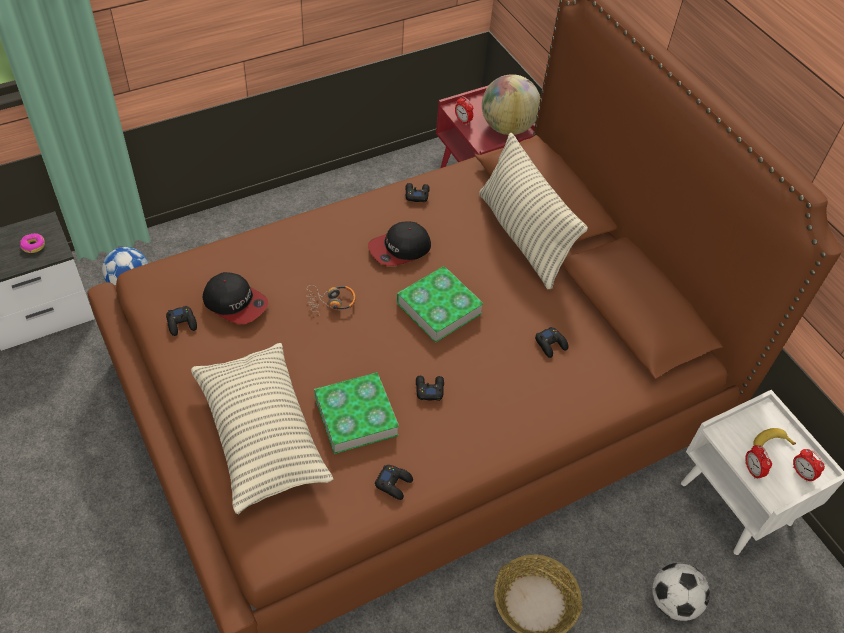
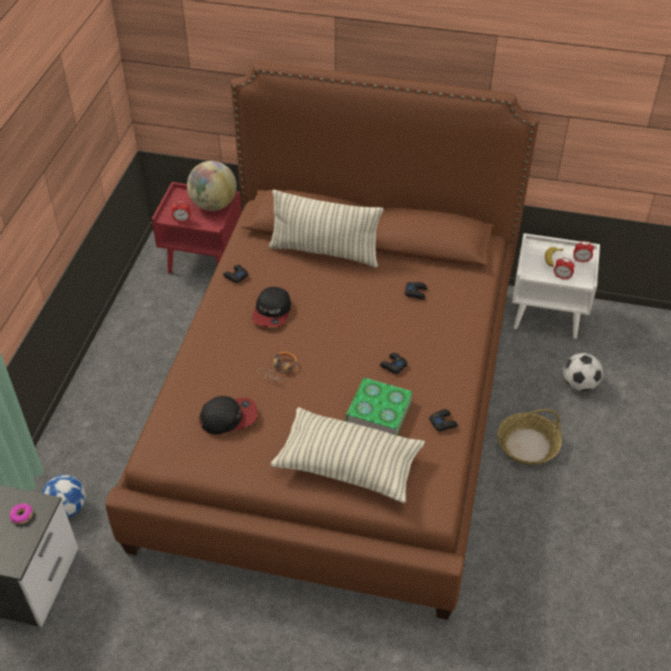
camera: 45 degrees left, 5 degrees down
black game controller [166,306,197,336] -> none
book [396,266,484,343] -> none

